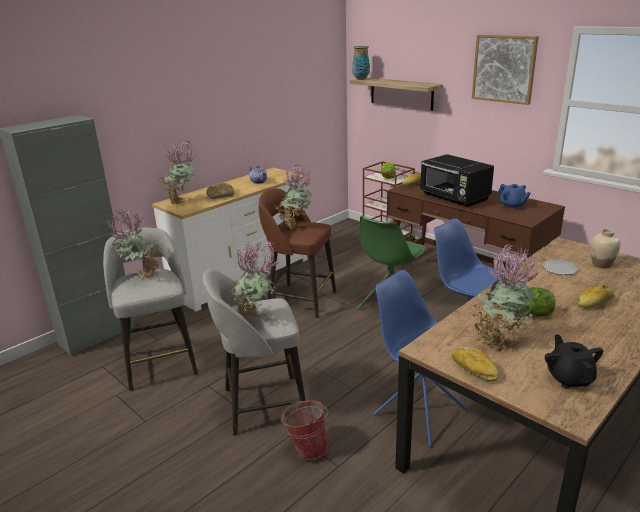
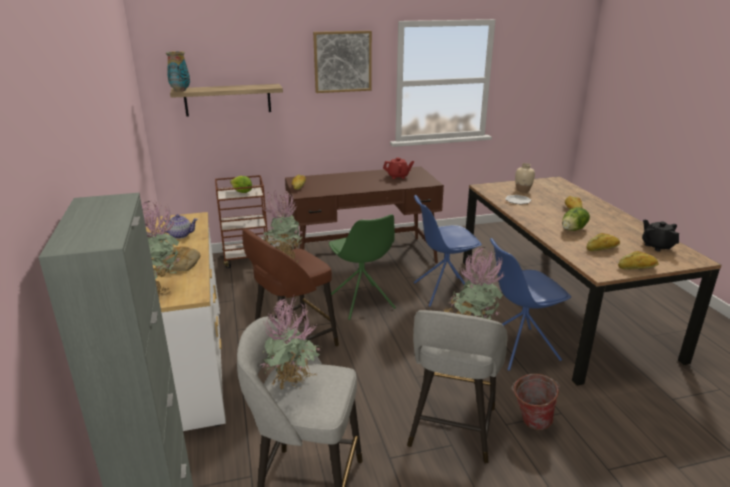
camera: 60 degrees left, 0 degrees up
black microwave [420,154,494,207] -> none
potted plant [472,244,540,352] -> bread [587,233,620,251]
blue teapot [498,184,531,209] -> red teapot [383,158,414,179]
black teapot [545,334,603,389] -> black teapot turned 45 degrees clockwise [642,220,679,251]

